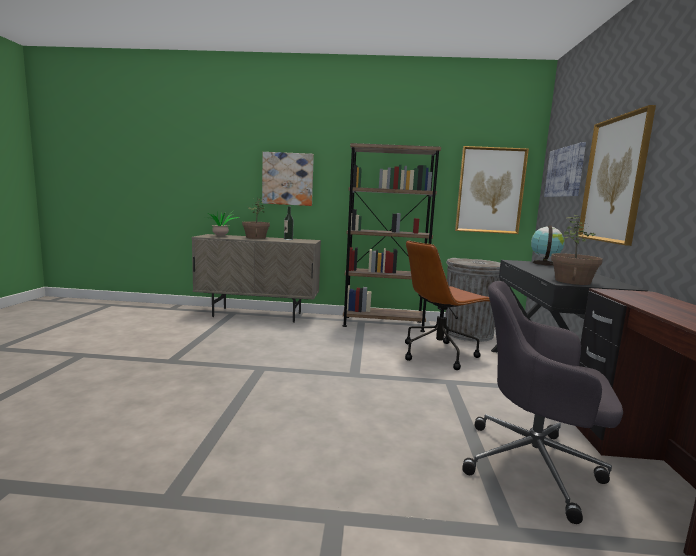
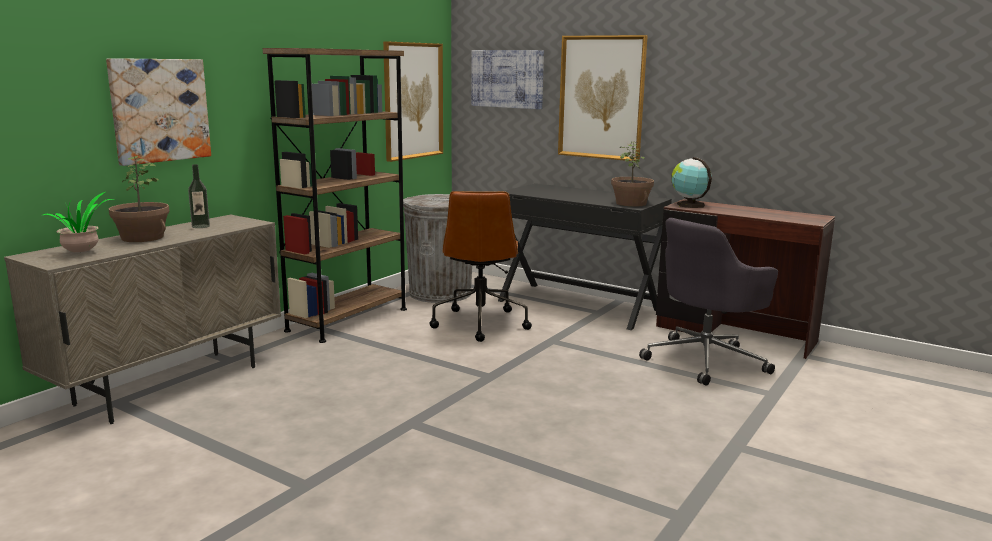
camera: 60 degrees left, 5 degrees up
globe [531,225,564,266] -> globe moved to [671,157,712,208]

